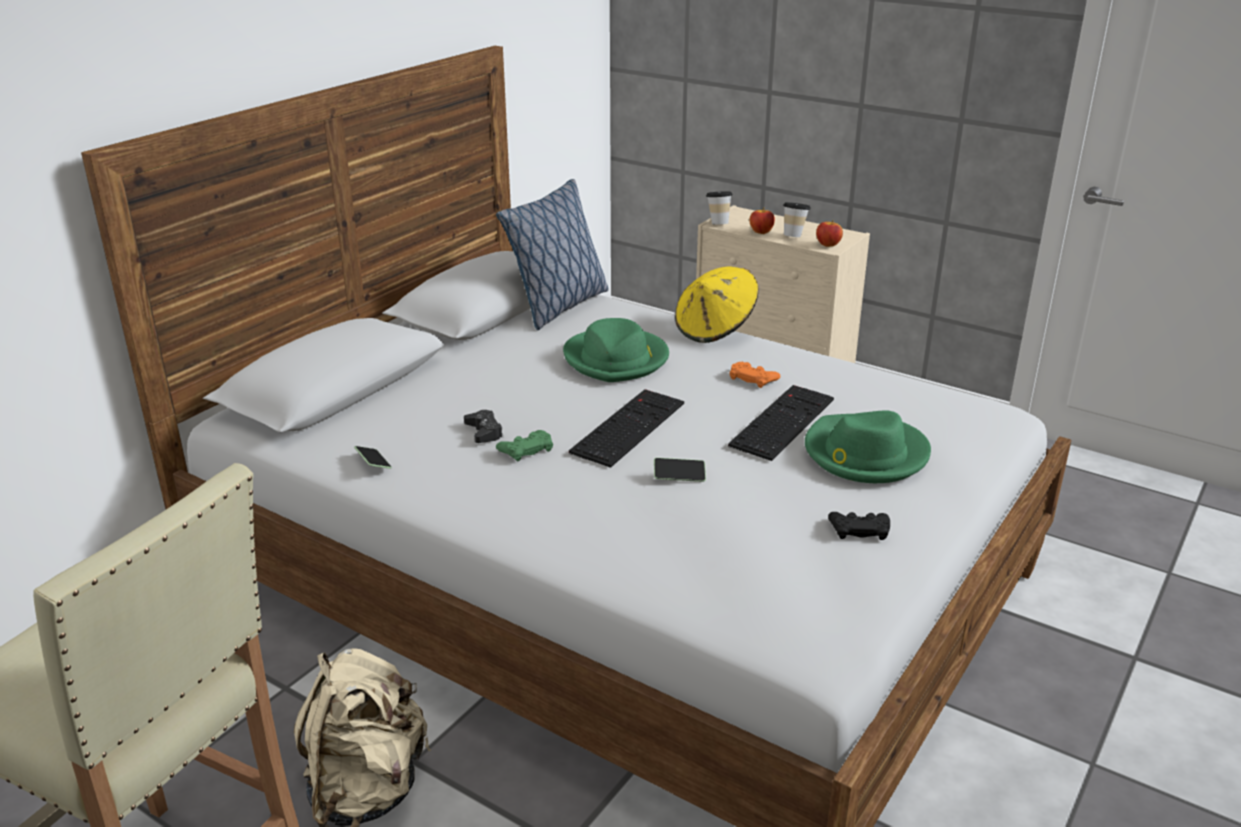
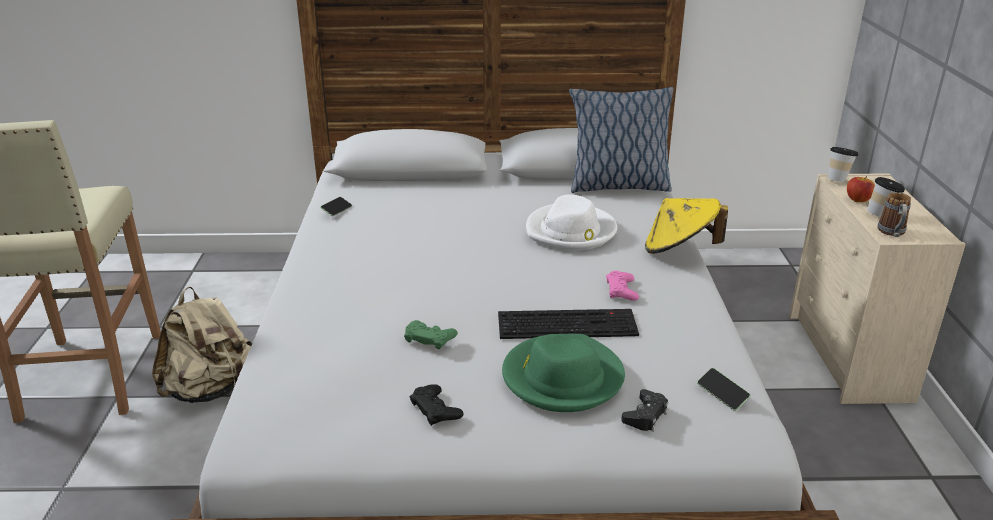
camera: 55 degrees right, 0 degrees up
black game controller [464,410,503,443] -> black game controller moved to [621,389,668,432]
green game controller [496,430,553,462] -> green game controller moved to [404,320,458,349]
green hat [563,318,669,382] -> white hat [526,194,617,250]
keyboard [569,389,684,468] -> none
phone [654,458,706,482] -> phone moved to [697,368,751,411]
orange game controller [729,362,780,388] -> pink game controller [606,271,639,301]
apple [816,220,843,247] -> mug [877,192,911,237]

